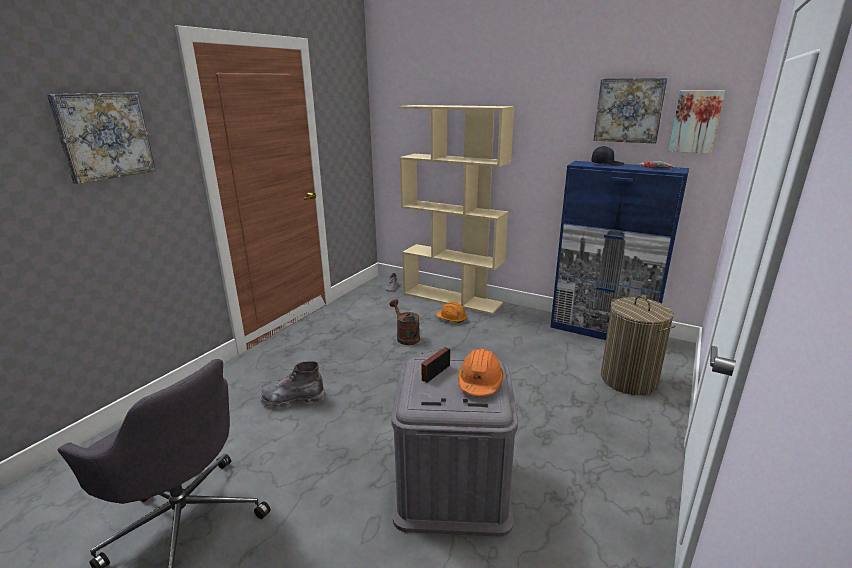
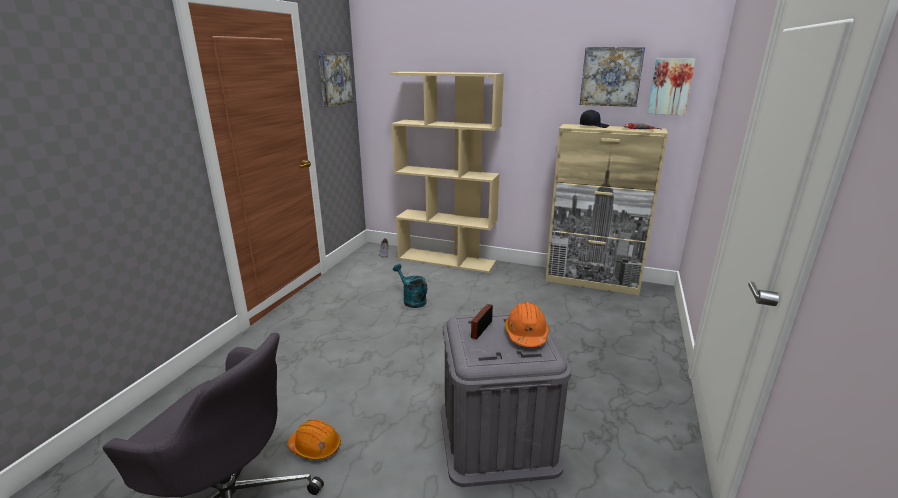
camera: 10 degrees left, 0 degrees up
picture [47,92,156,184] -> picture moved to [318,52,354,107]
grey boot [260,361,325,409] -> none
brown watering can [389,299,420,345] -> turquoise watering can [393,264,427,308]
orange hard hat [436,302,467,323] -> orange hard hat moved to [288,419,341,460]
blue cabinet [550,161,689,340] -> beige cabinet [545,124,668,295]
laundry basket [601,296,676,395] -> none

